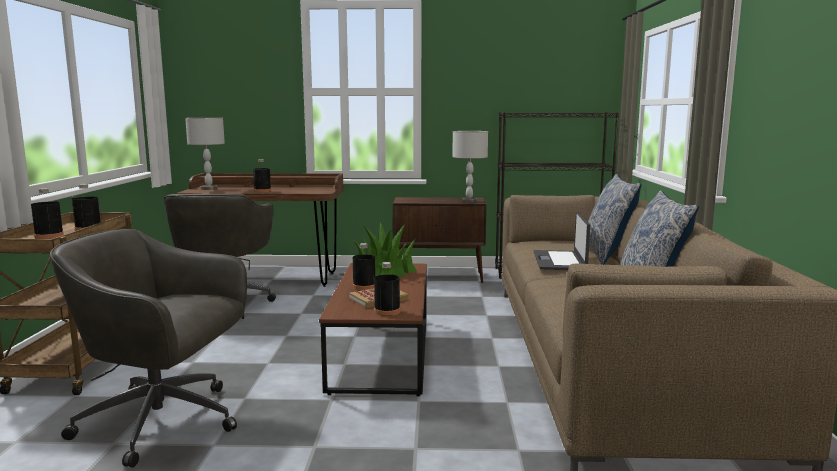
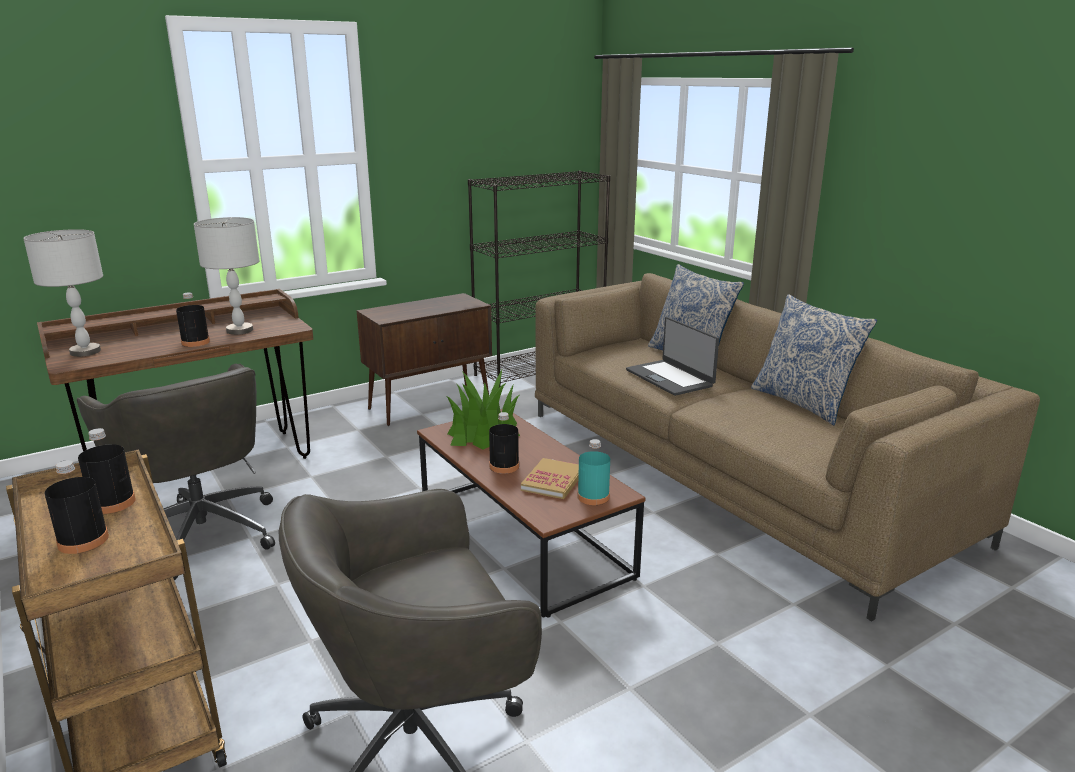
camera: 35 degrees left, 10 degrees up
black bottle [374,262,400,316] -> turquoise bottle [577,439,610,505]
grey table lamp [452,131,488,203] -> grey table lamp moved to [194,217,260,335]

